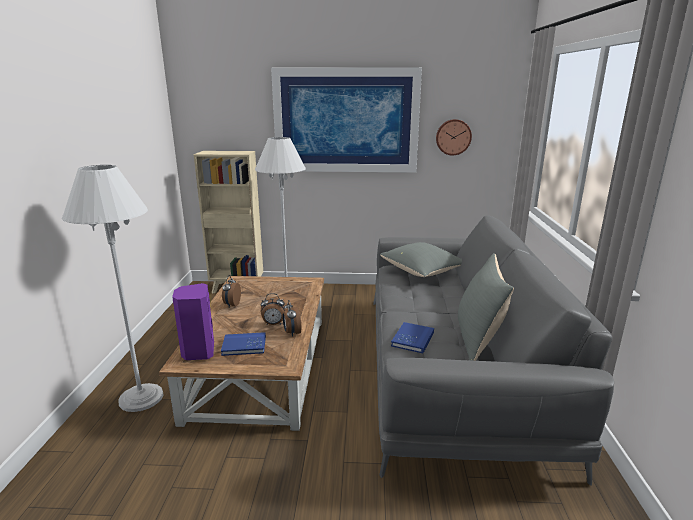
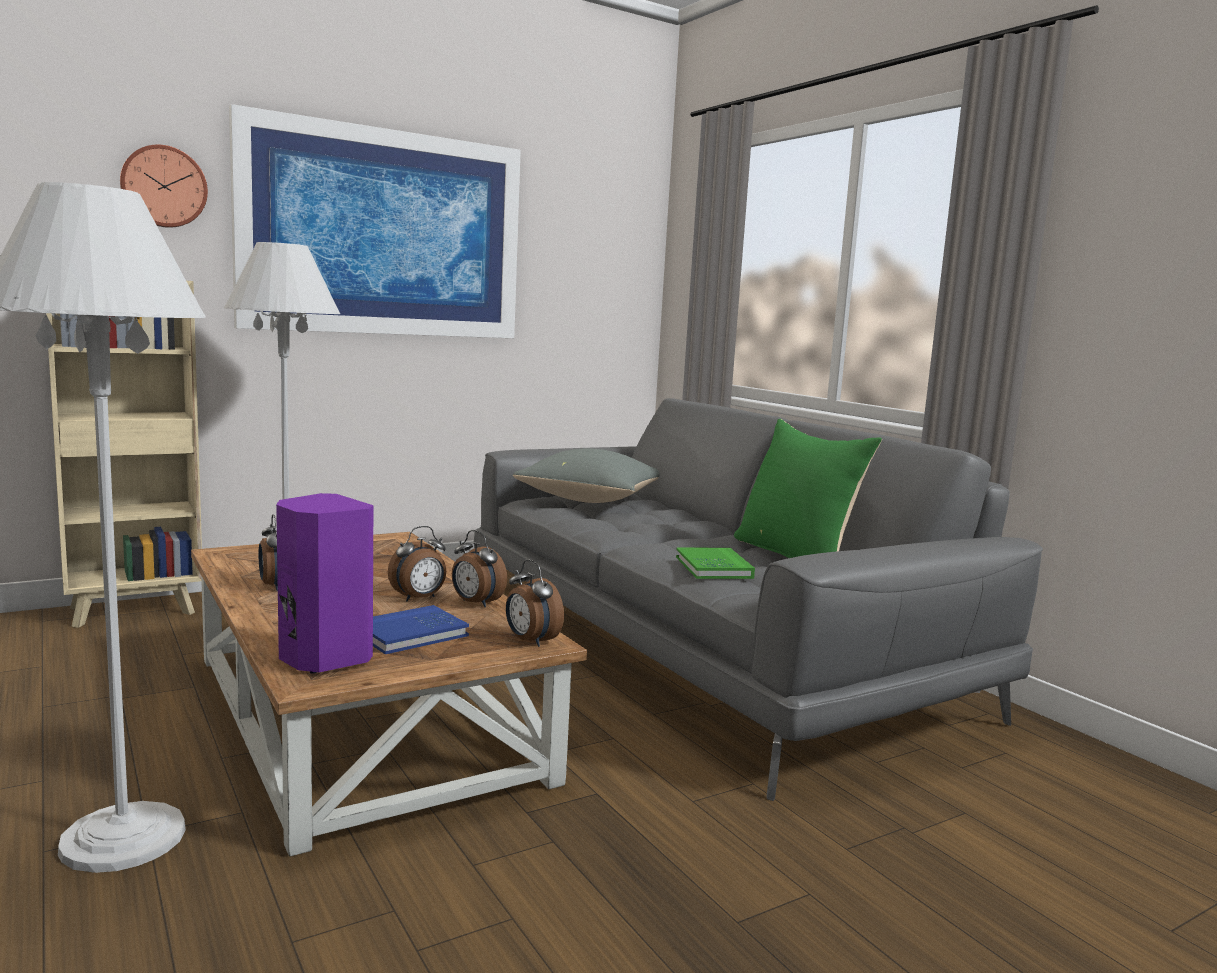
camera: 35 degrees left, 10 degrees down
blue book [391,322,434,353] -> green book [676,547,755,579]
wall clock [436,119,472,155] -> wall clock moved to [120,145,208,228]
grey pillow [458,253,514,361] -> green pillow [734,419,882,558]
none -> alarm clock [506,559,564,647]

